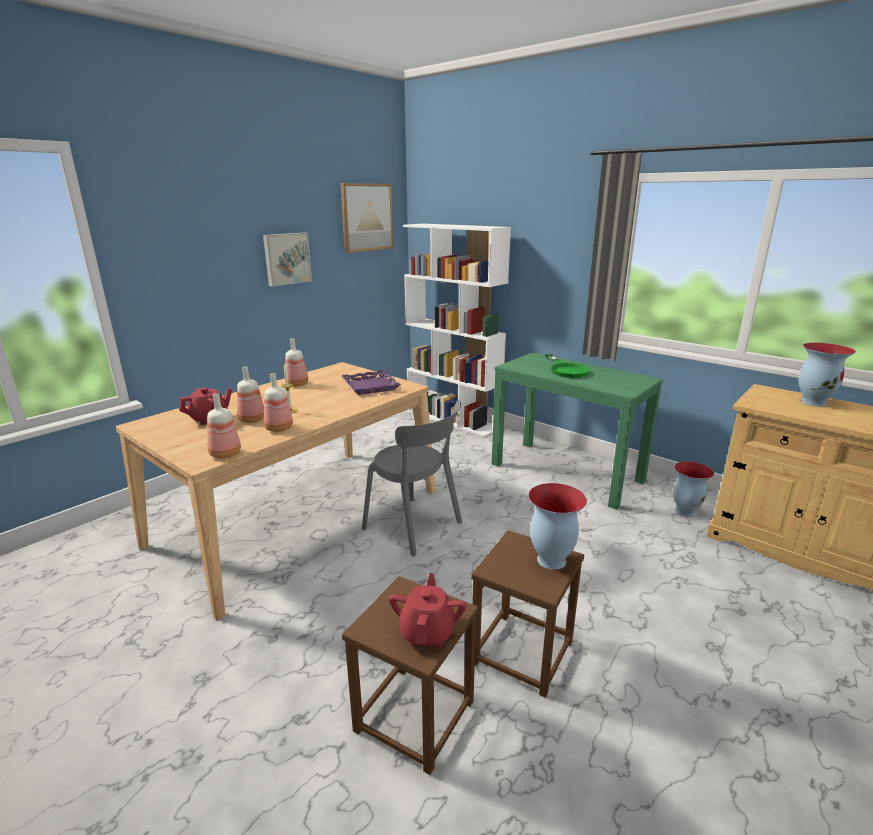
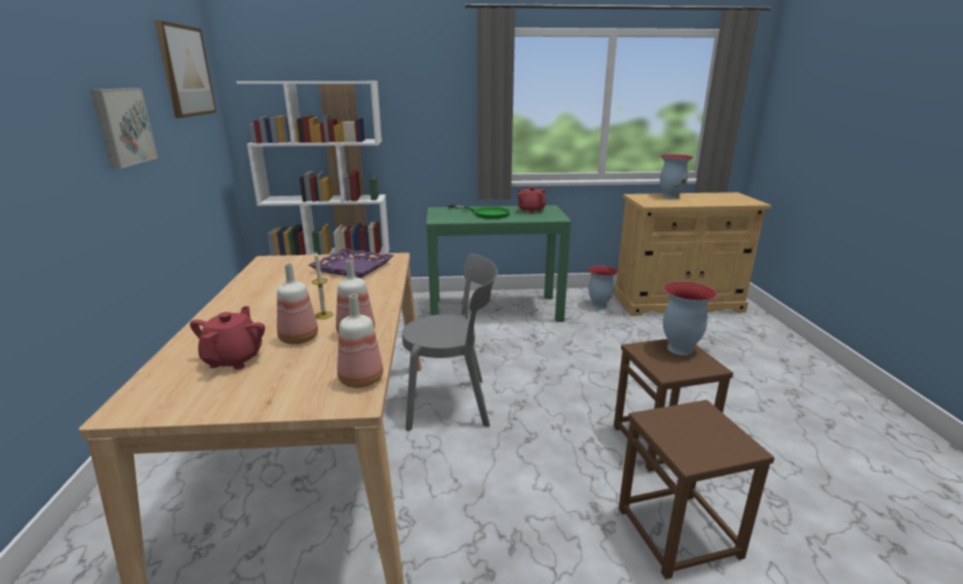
camera: 45 degrees left, 0 degrees up
bottle [285,338,309,387] -> none
red teapot [389,573,466,648] -> red teapot moved to [518,187,546,213]

